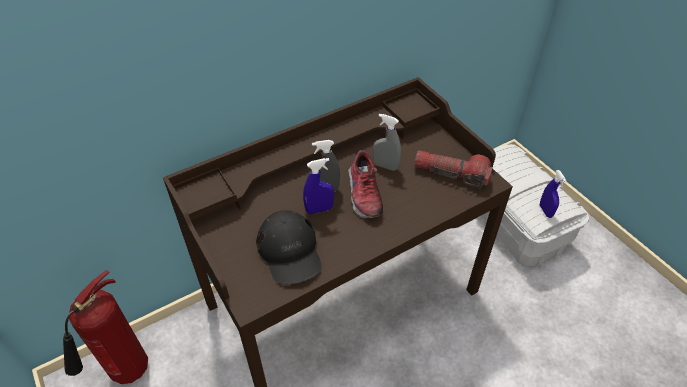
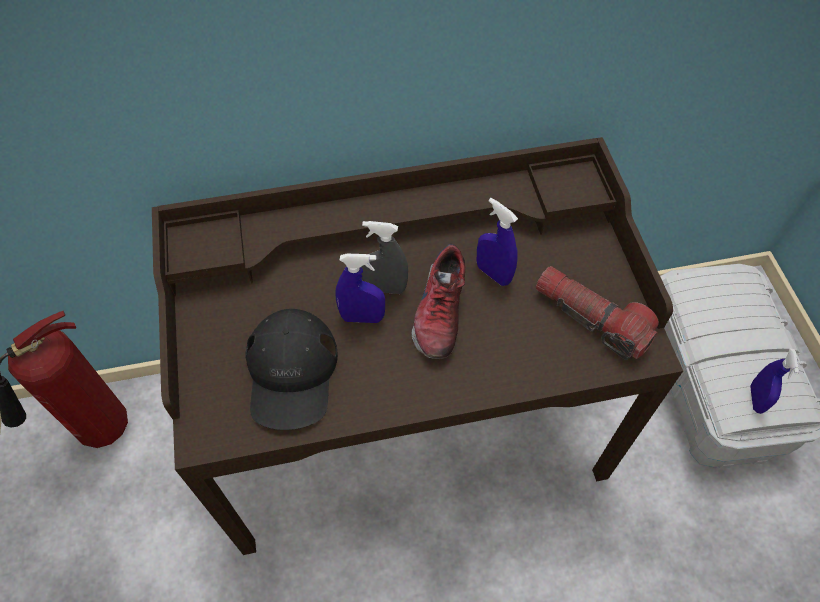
camera: 20 degrees right, 10 degrees up
grey spray bottle [373,114,401,171] -> blue spray bottle [477,198,518,286]

